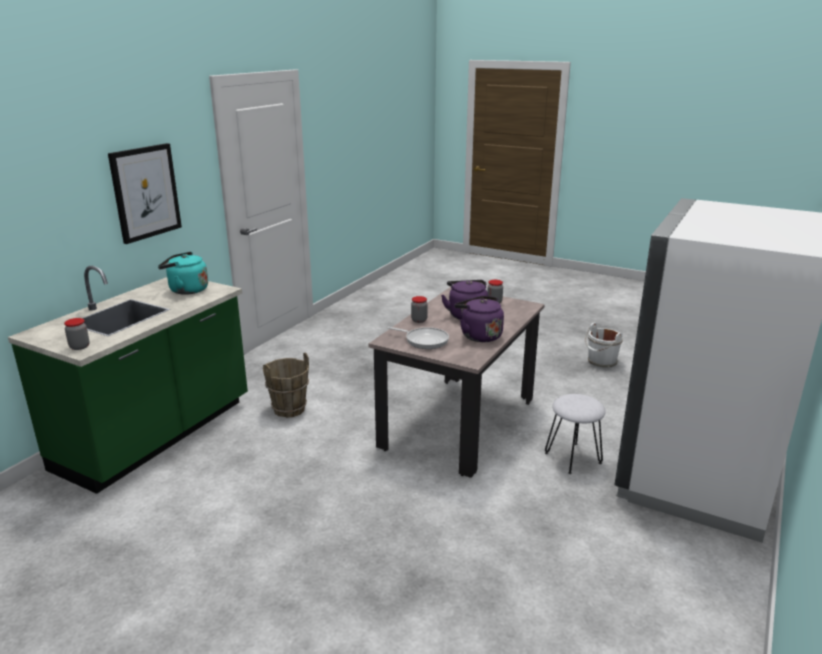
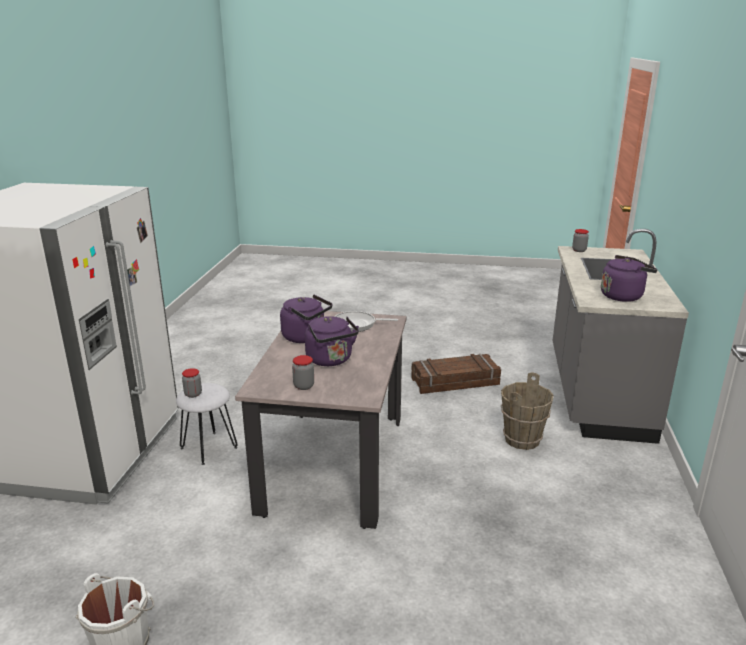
camera: 160 degrees right, 0 degrees up
green counter [8,266,248,494] -> grey counter [552,229,689,444]
picture [108,143,182,244] -> none
turquoise kettle [158,252,208,295] -> purple kettle [601,255,658,302]
jar [411,296,428,323] -> jar moved to [182,368,202,398]
none -> crate [411,354,501,394]

